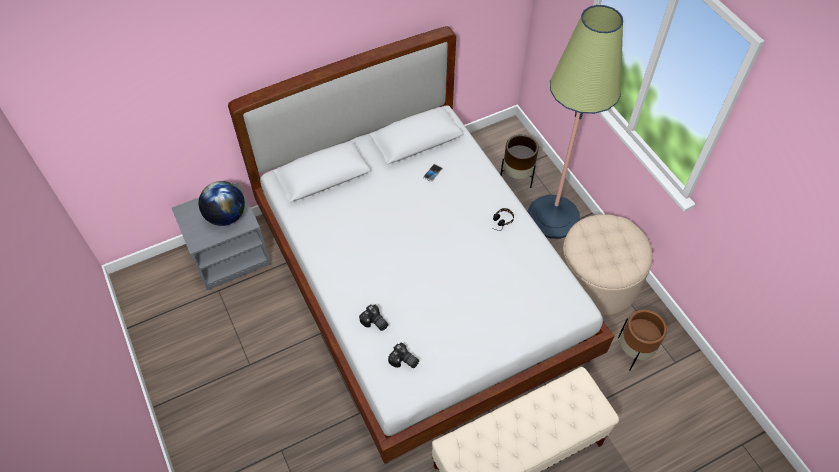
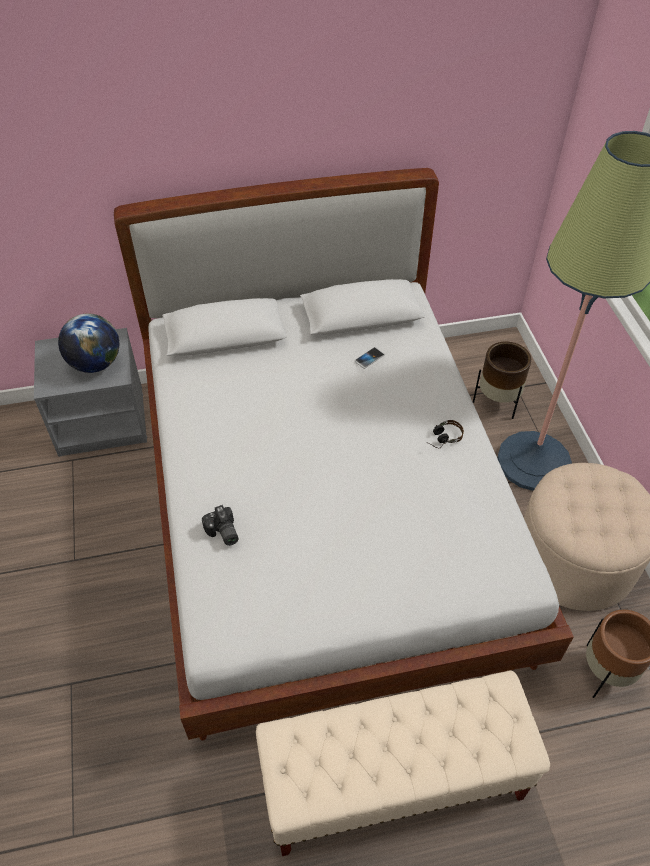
camera: 15 degrees right, 5 degrees down
camera [388,343,419,368] -> none

